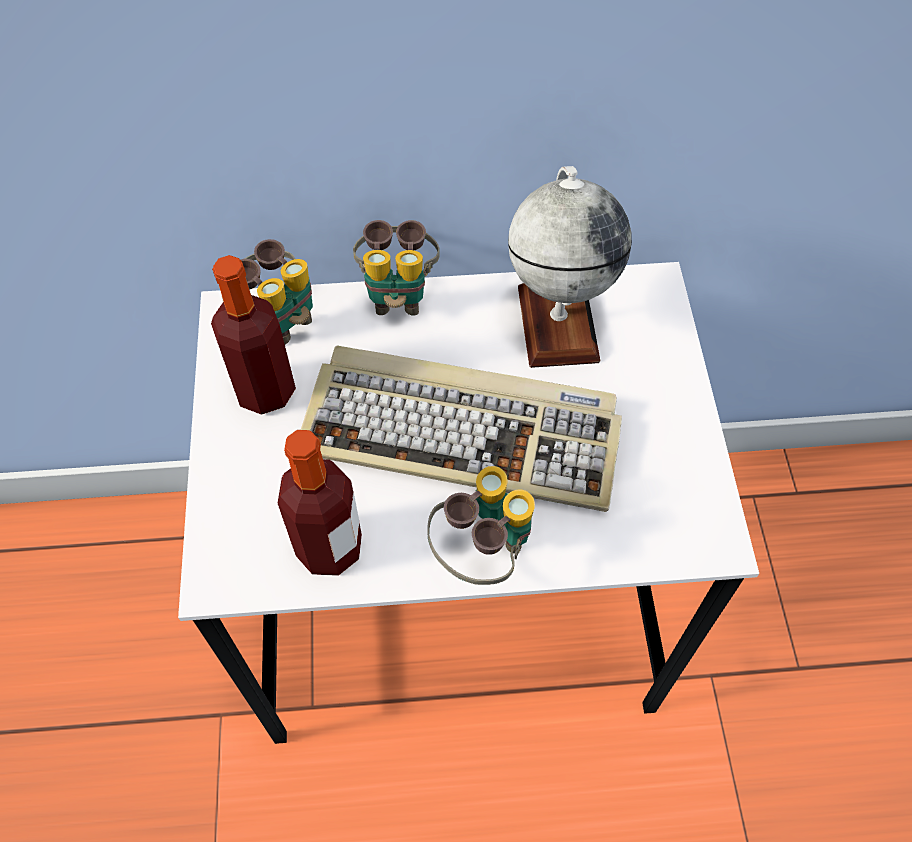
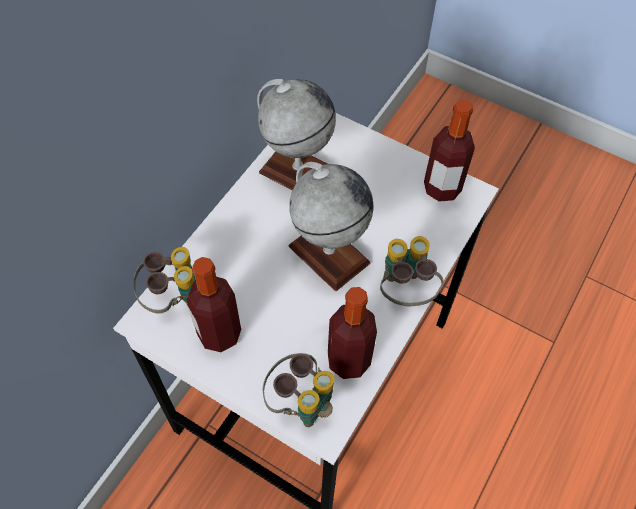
camera: 55 degrees left, 0 degrees up
keyboard [301,346,622,512] -> globe [289,162,374,291]
binoculars [353,220,440,316] -> binoculars moved to [263,353,335,427]
none -> bottle [424,99,475,202]

